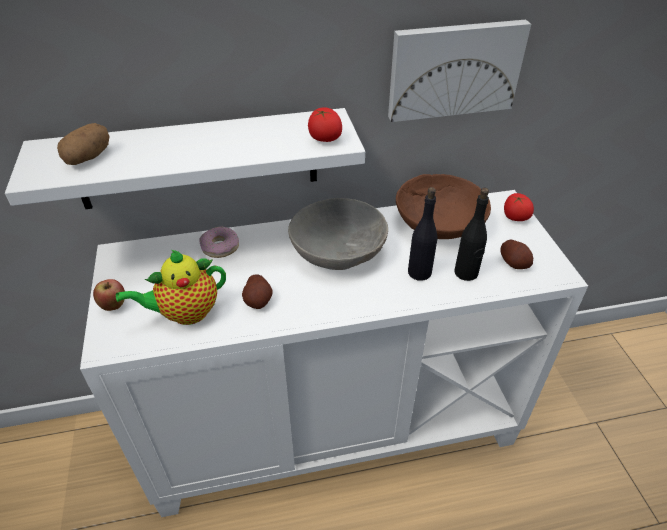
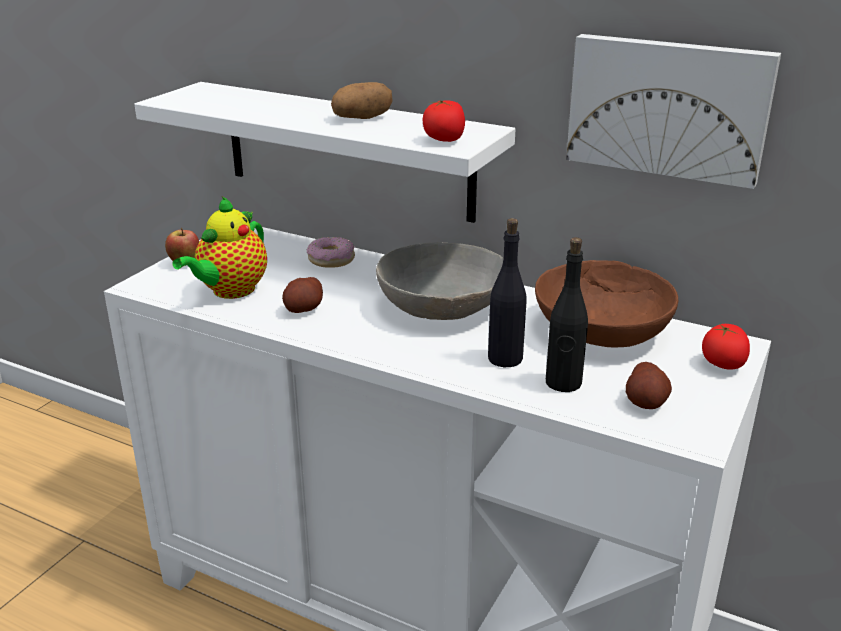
camera: 40 degrees right, 15 degrees down
potato [57,123,110,165] -> potato moved to [331,82,393,119]
teapot [116,250,226,325] -> teapot turned 75 degrees counterclockwise [172,197,267,299]

